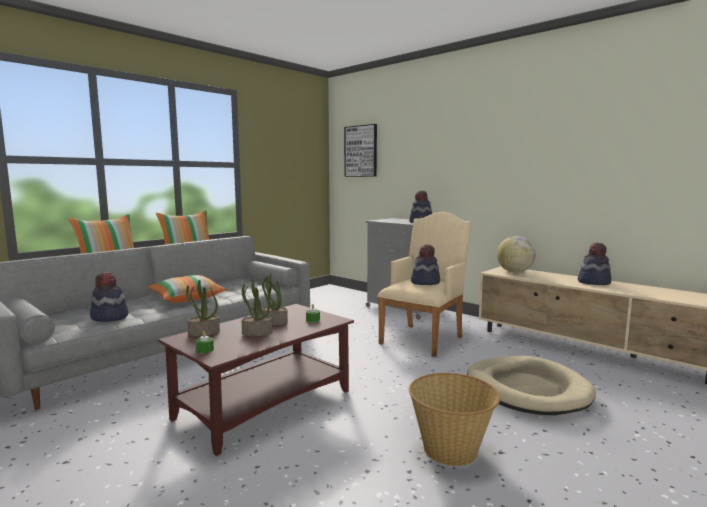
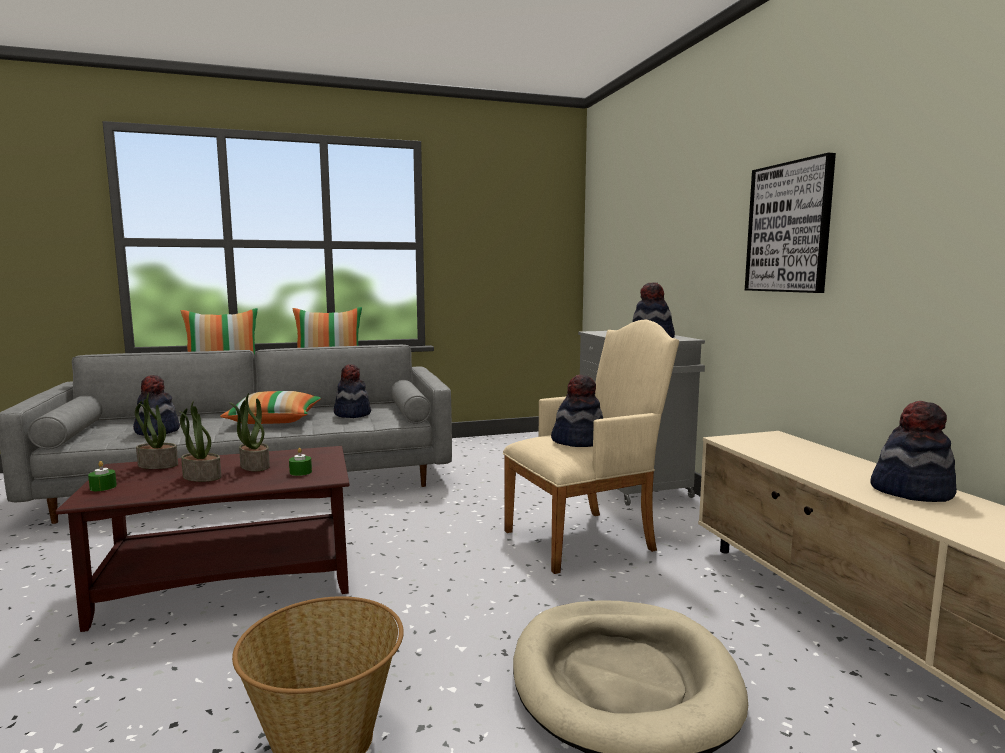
camera: 30 degrees right, 0 degrees up
picture [344,124,377,177] -> picture moved to [745,153,836,293]
globe [497,236,536,273] -> none
none -> hat [334,364,371,418]

